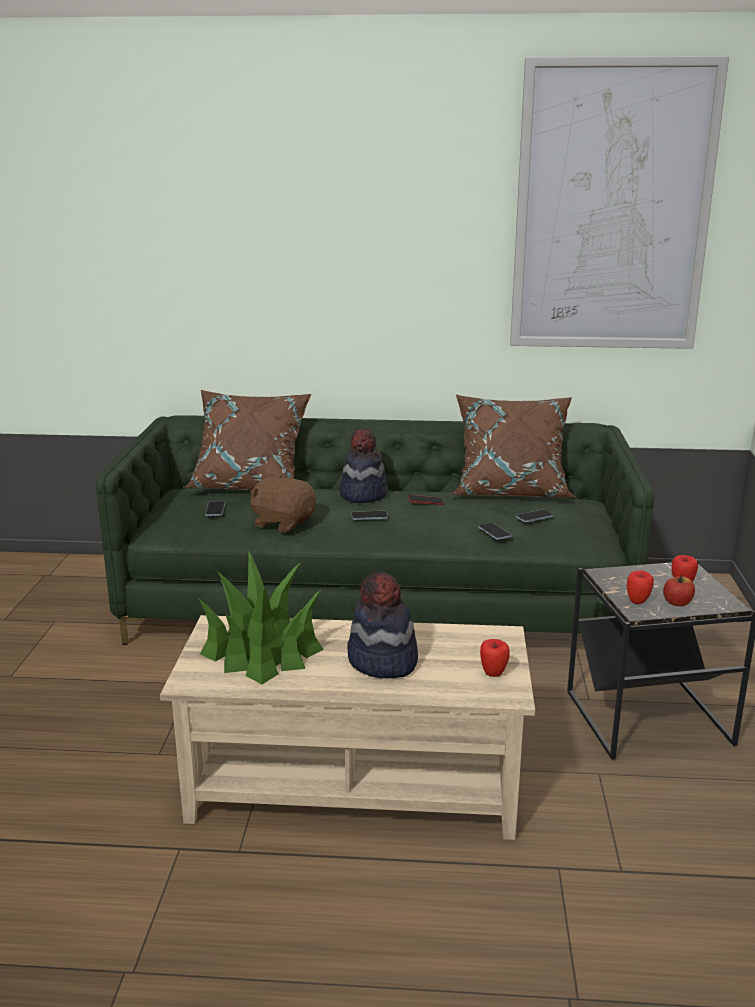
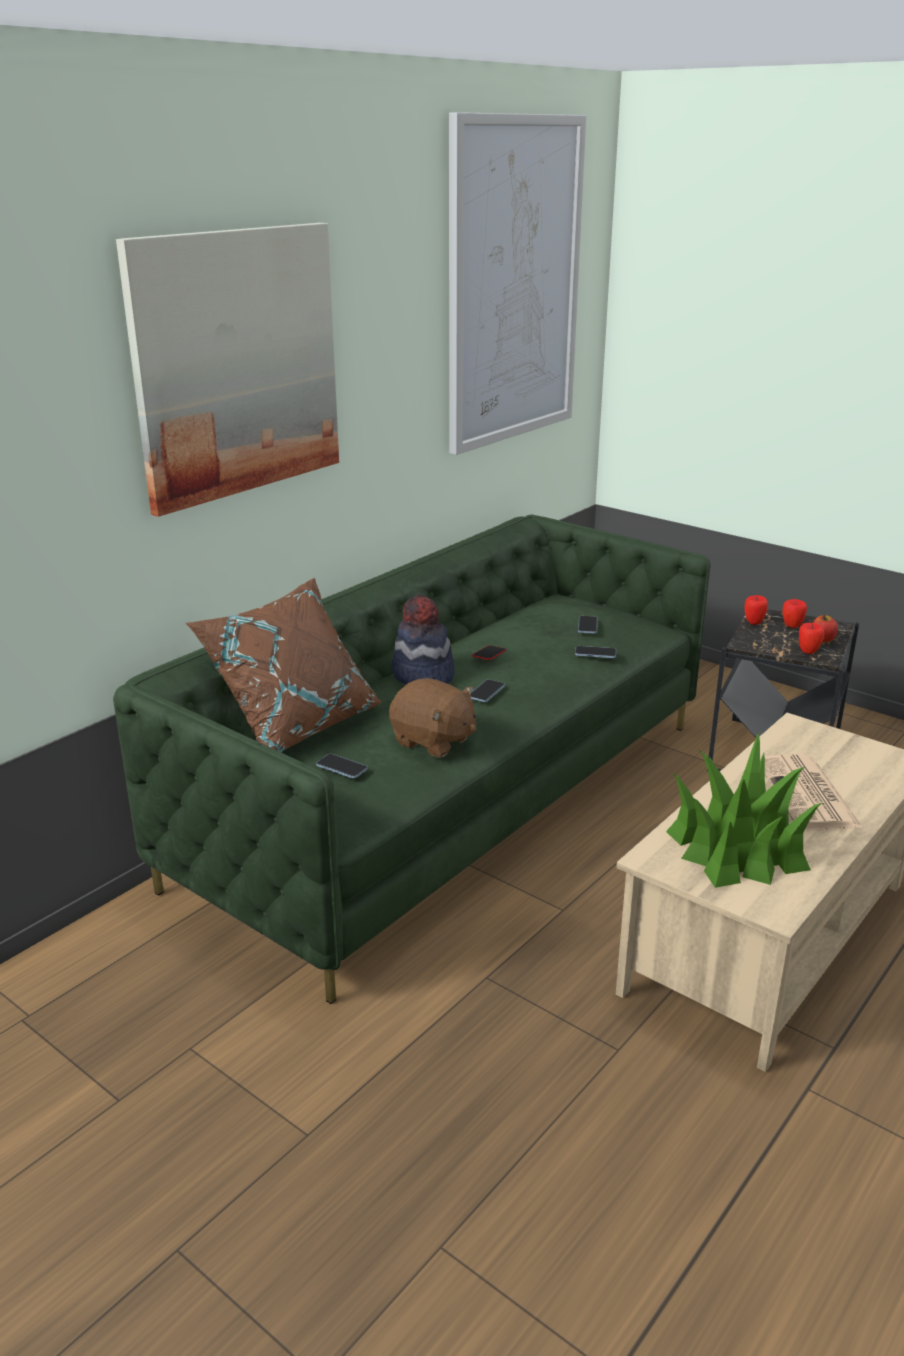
camera: 55 degrees left, 5 degrees up
brown plush toy [250,475,316,533] -> brown plush toy turned 120 degrees counterclockwise [389,678,476,758]
hat [347,572,418,679] -> newspaper [760,754,863,830]
brown pillow [451,395,576,498] -> none
apple [480,639,510,677] -> apple moved to [745,595,768,625]
none -> picture [116,223,339,517]

